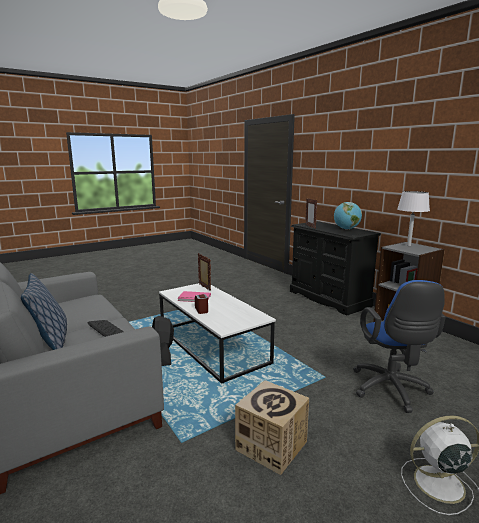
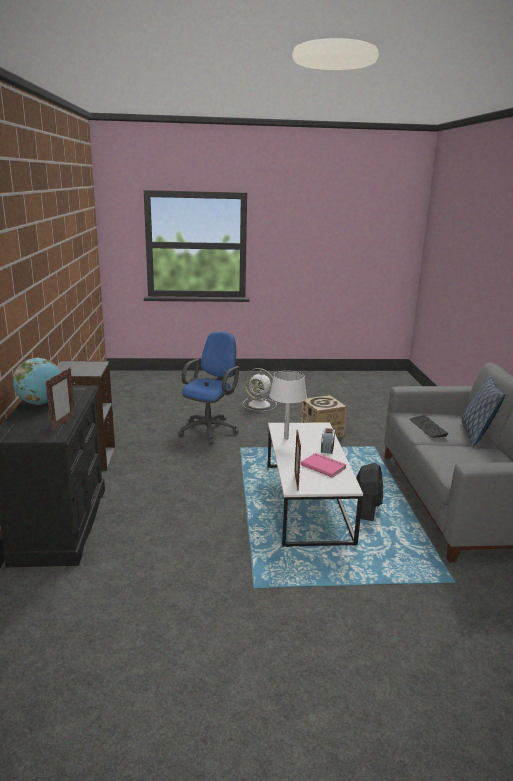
camera: 150 degrees left, 5 degrees up
white table lamp [397,191,430,246] -> white table lamp moved to [269,371,307,439]

